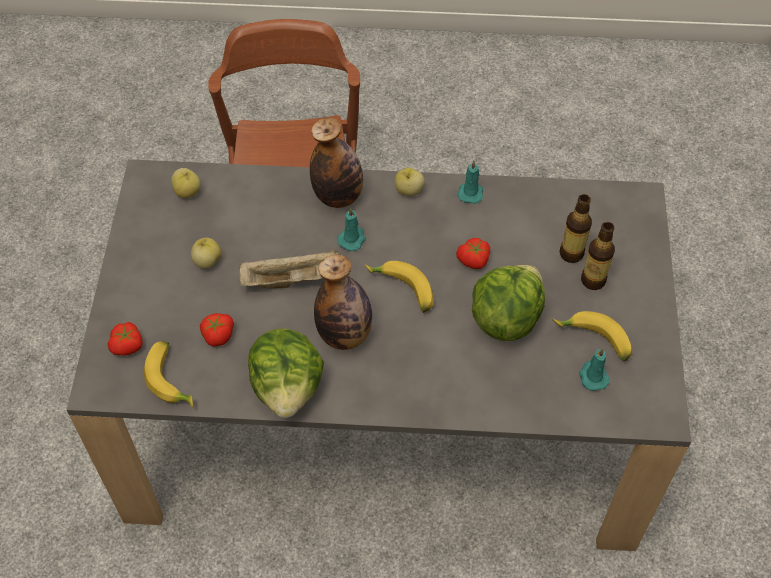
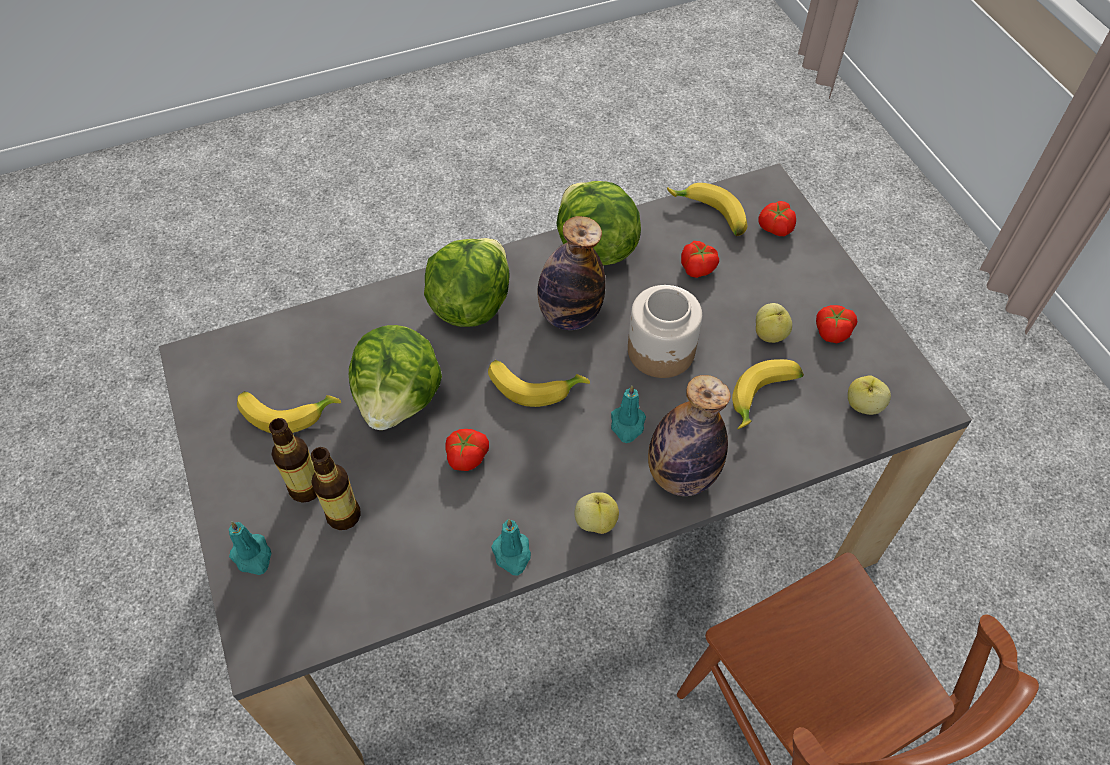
camera: 155 degrees right, 0 degrees up
beige tray [239,249,338,289] -> jar [628,285,702,378]
turquoise candle [579,348,610,391] -> turquoise candle moved to [228,521,272,575]
none -> lettuce [424,238,510,327]
none -> banana [732,359,804,429]
none -> tomato [816,305,857,343]

